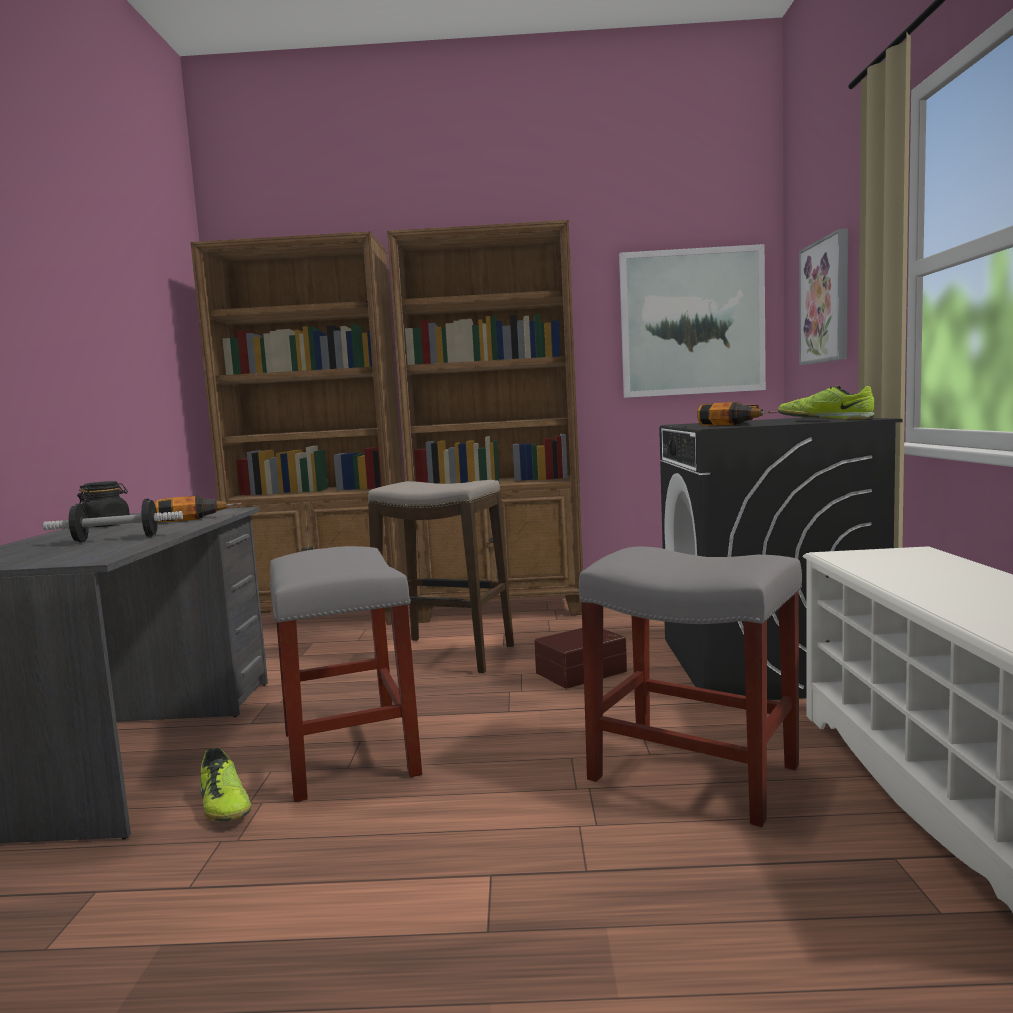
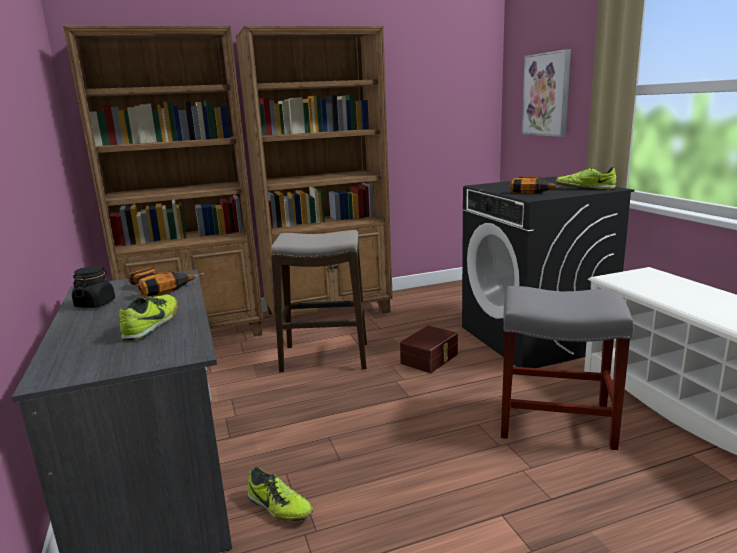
camera: 20 degrees left, 10 degrees up
dumbbell [43,499,183,543] -> shoe [119,294,178,341]
grey stool [270,546,422,802] -> none
picture [619,244,766,398] -> none

